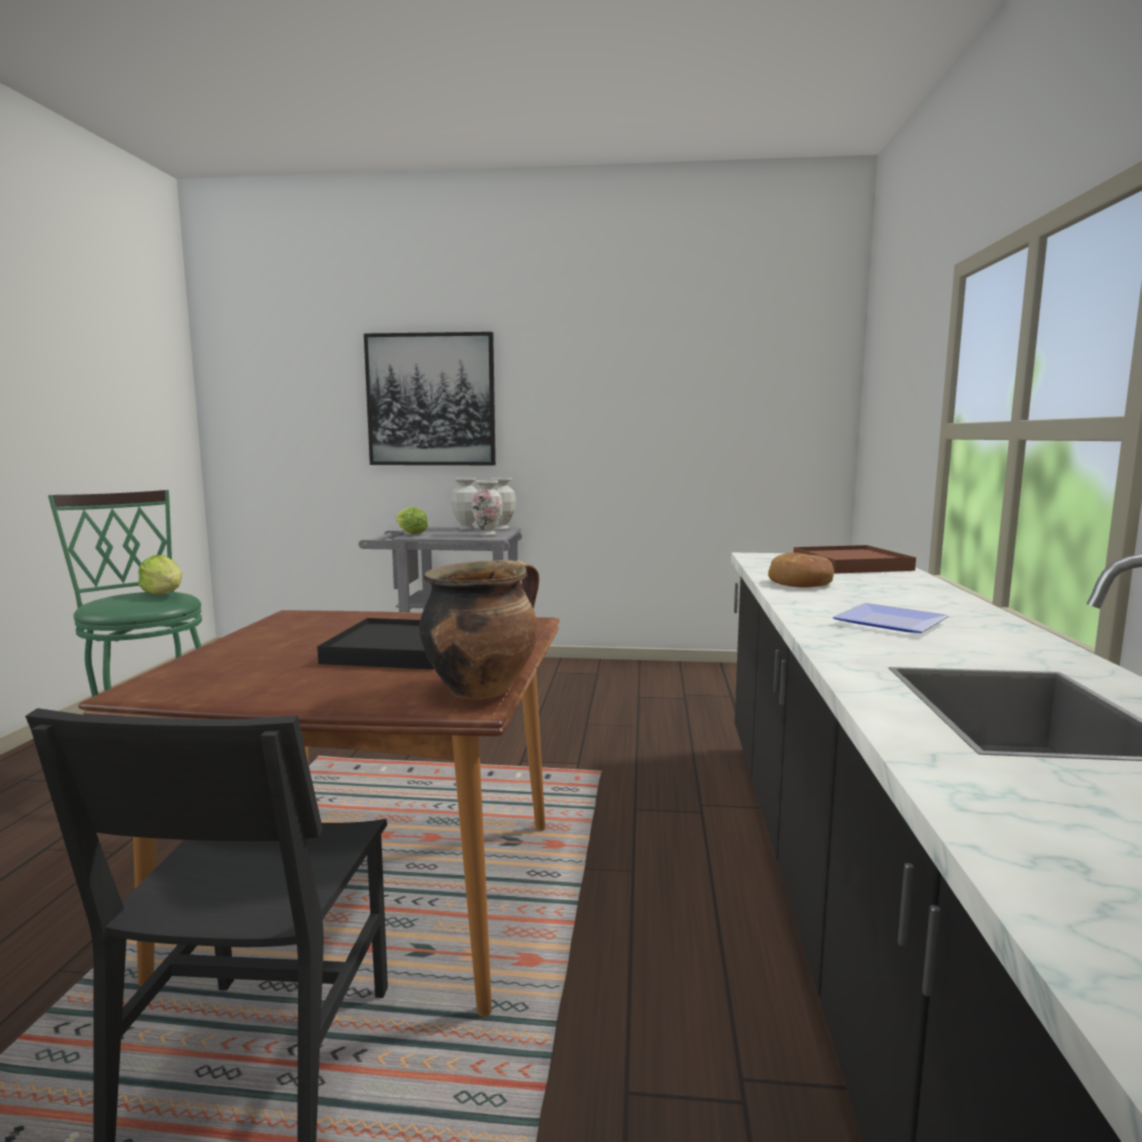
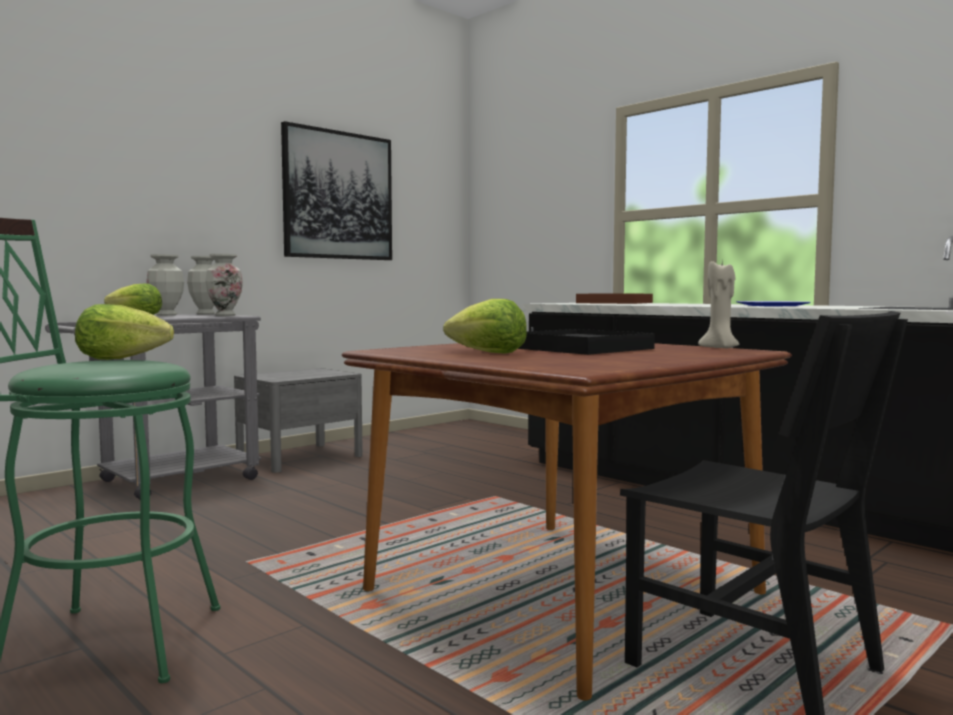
camera: 50 degrees left, 5 degrees down
picture [364,332,496,465] -> picture moved to [281,121,392,260]
cooking pot [419,560,539,699] -> beige candle [698,261,739,348]
bread [768,553,834,588] -> none
none -> grey nightstand [234,368,363,473]
none -> lettuce [443,299,527,353]

